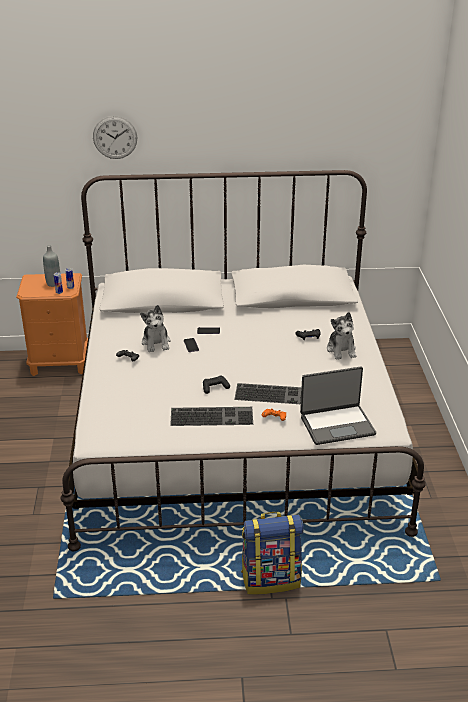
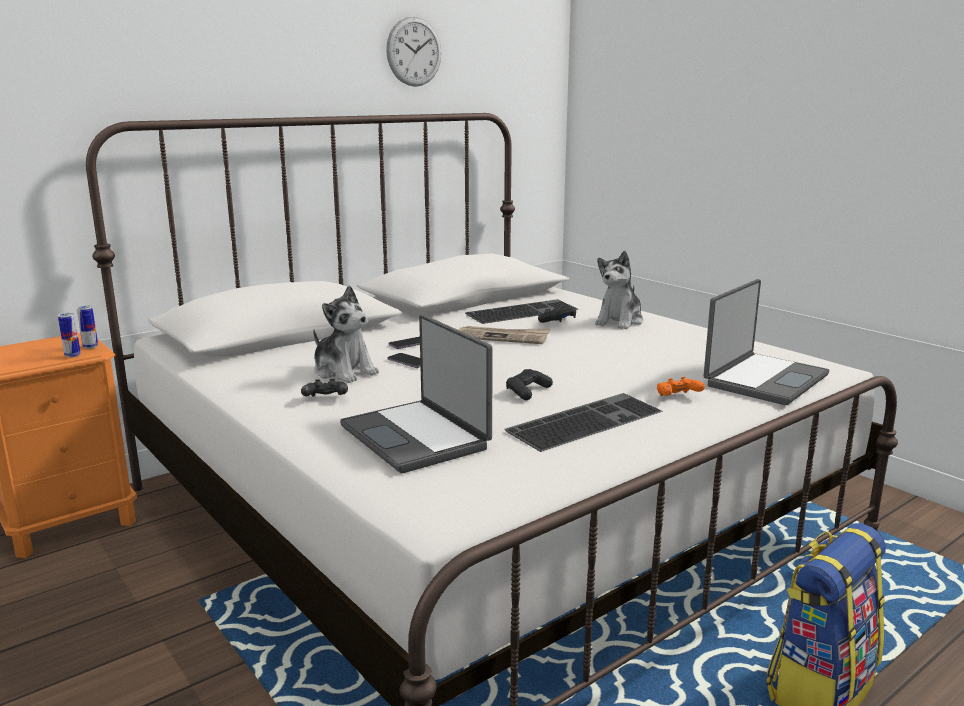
camera: 35 degrees left, 15 degrees down
grey bottle [43,245,60,287] -> none
wall clock [93,116,137,159] -> wall clock moved to [386,17,441,87]
keyboard [234,383,302,404] -> keyboard moved to [465,299,578,324]
plush toy [327,312,356,360] -> plush toy turned 75 degrees clockwise [595,251,643,329]
none -> laptop [340,315,493,473]
none -> newspaper [459,326,551,344]

